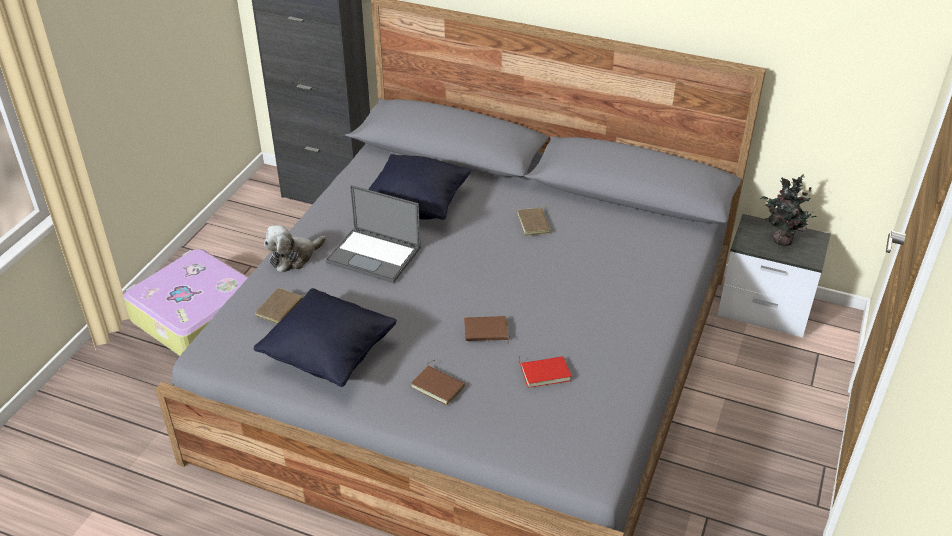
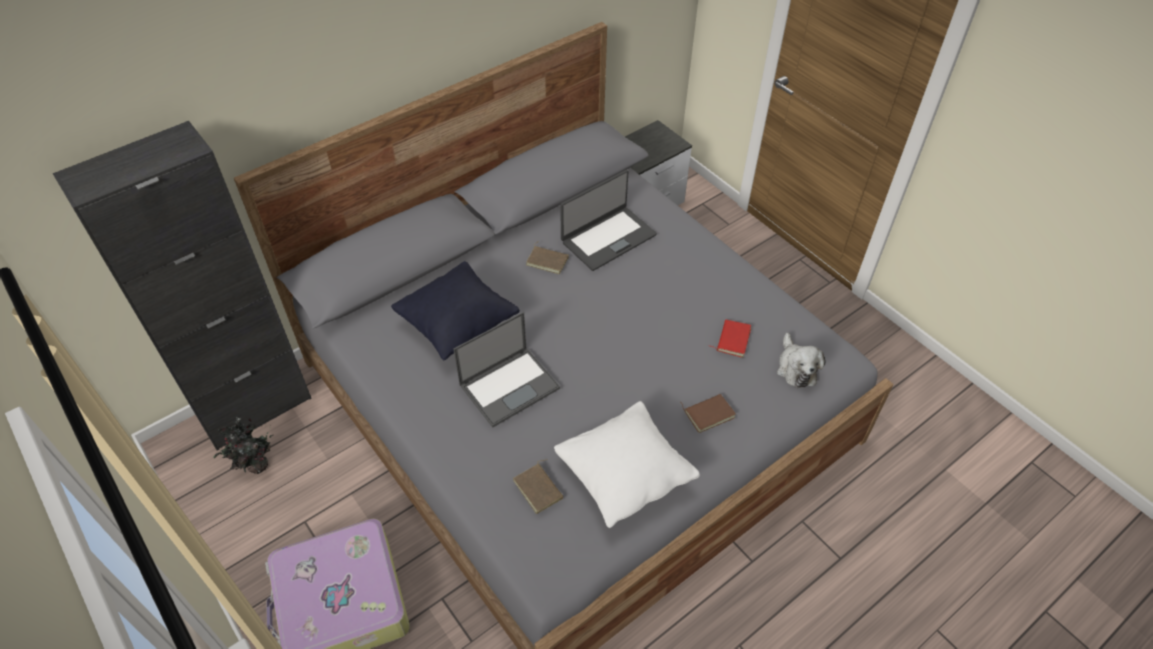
camera: 60 degrees left, 10 degrees up
black pillow [254,288,397,387] -> white pillow [554,401,700,528]
plush toy [264,225,326,273] -> plush toy moved to [777,333,826,388]
brown book [464,316,510,343] -> none
potted plant [760,174,822,246] -> potted plant moved to [213,417,273,474]
none -> laptop [560,170,657,271]

